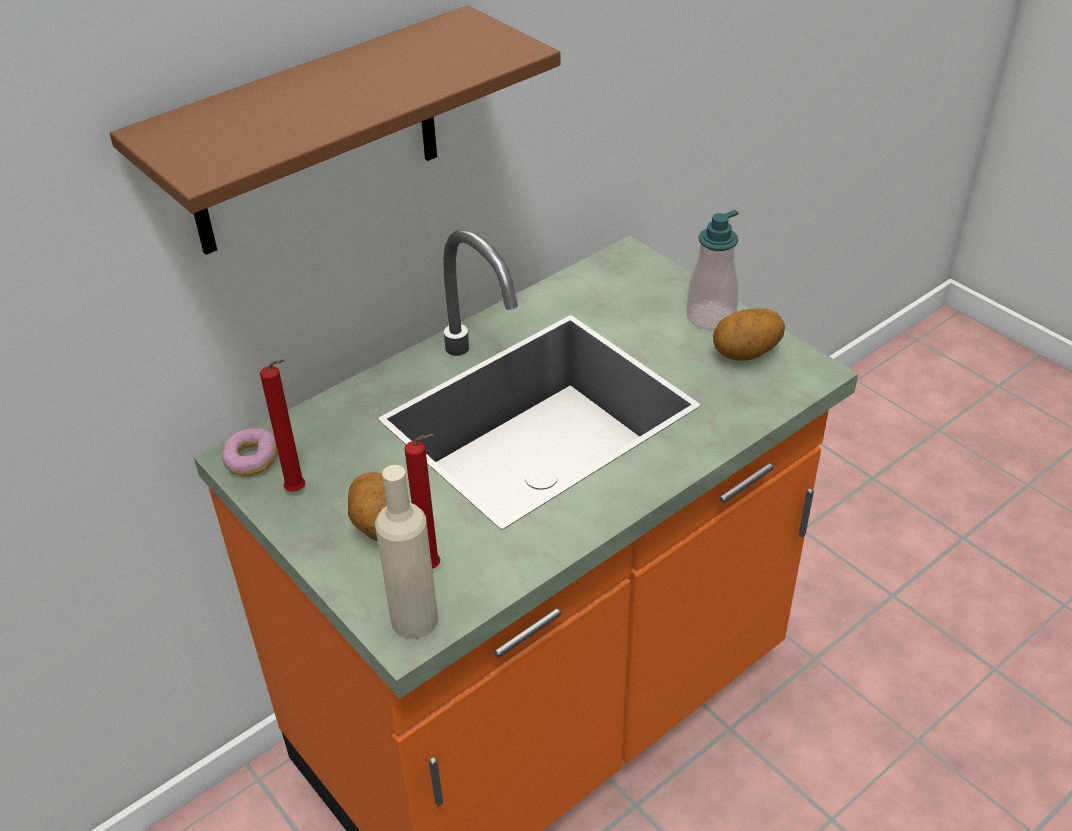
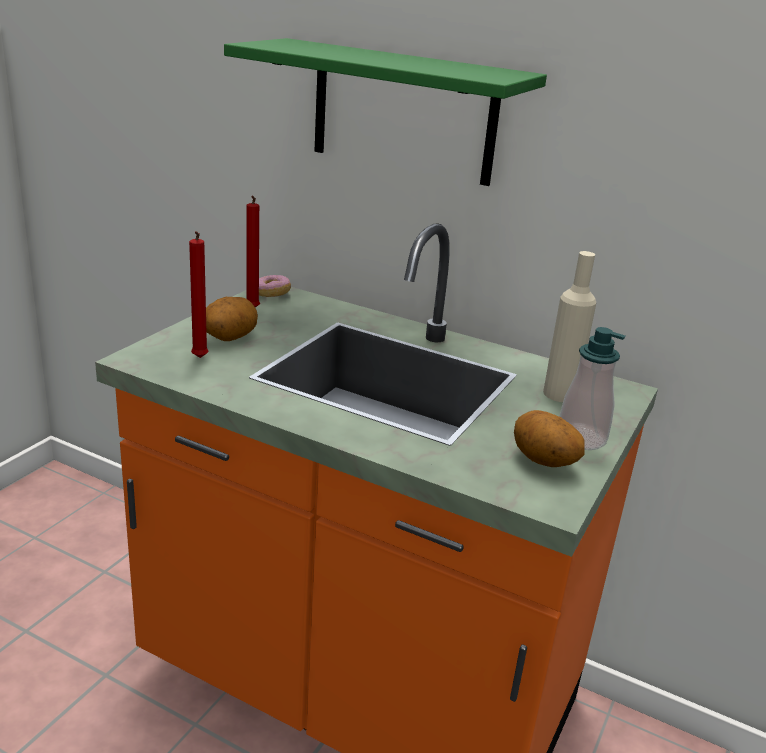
camera: 65 degrees right, 15 degrees down
brown shelf [110,5,561,255] -> green shelf [224,38,547,186]
beige bottle [375,465,438,639] -> beige bottle moved to [543,251,596,402]

